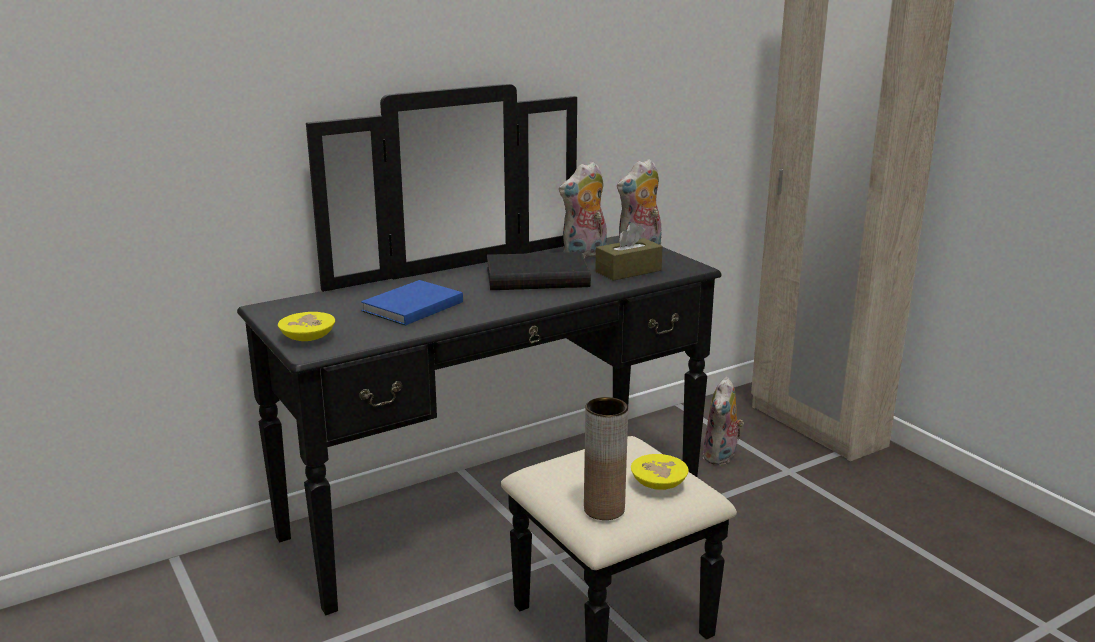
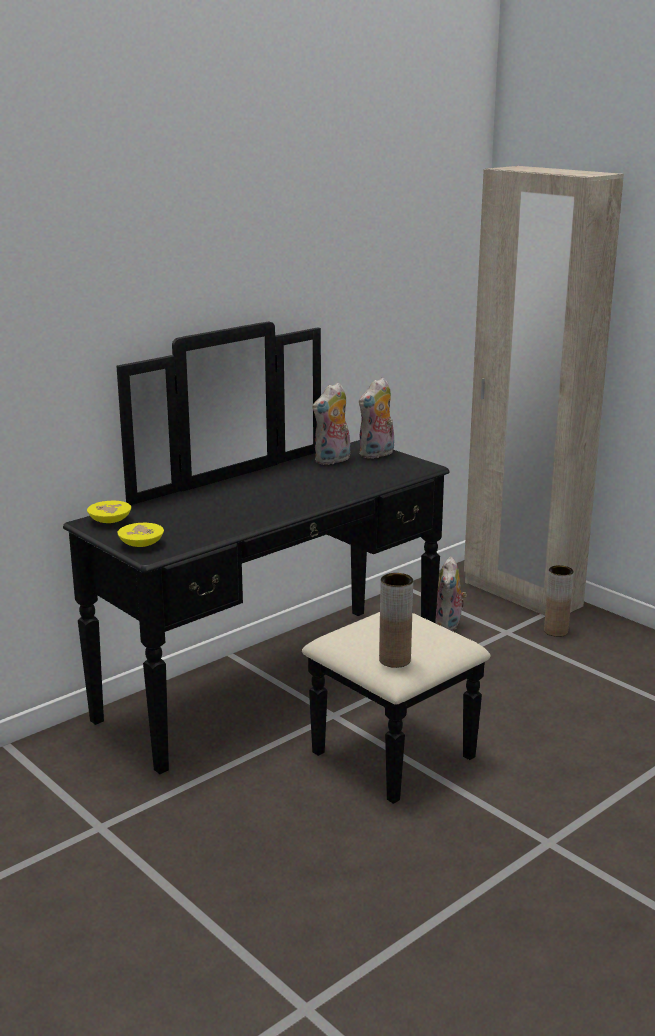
camera: 10 degrees left, 0 degrees up
blue book [361,280,463,326] -> none
black book [487,252,591,290] -> none
brown tissue box [595,222,663,281] -> none
yellow bowl [631,454,689,490] -> yellow bowl moved to [87,500,131,523]
none -> brown vase [544,565,574,637]

